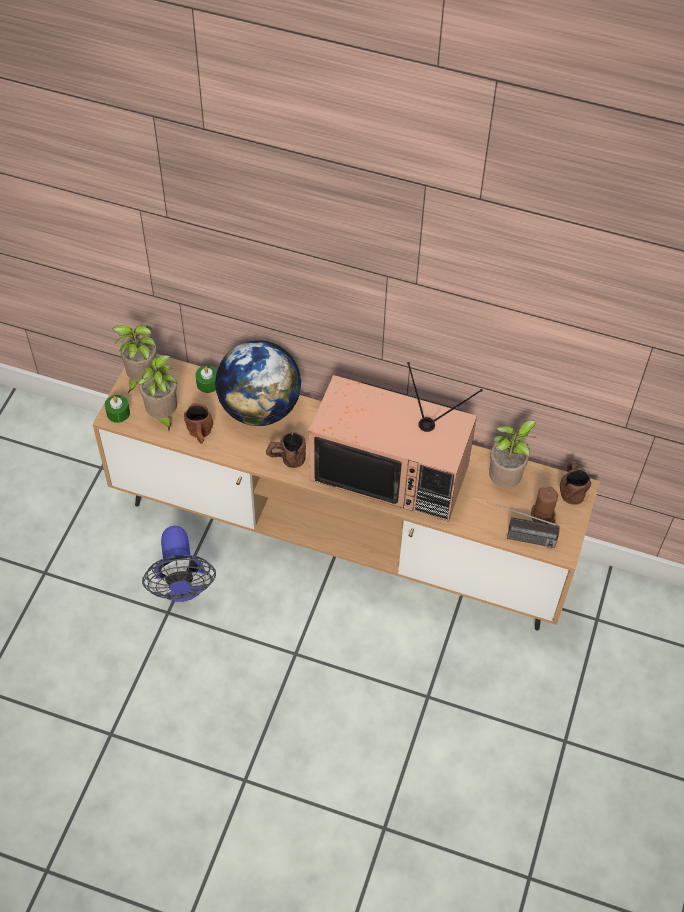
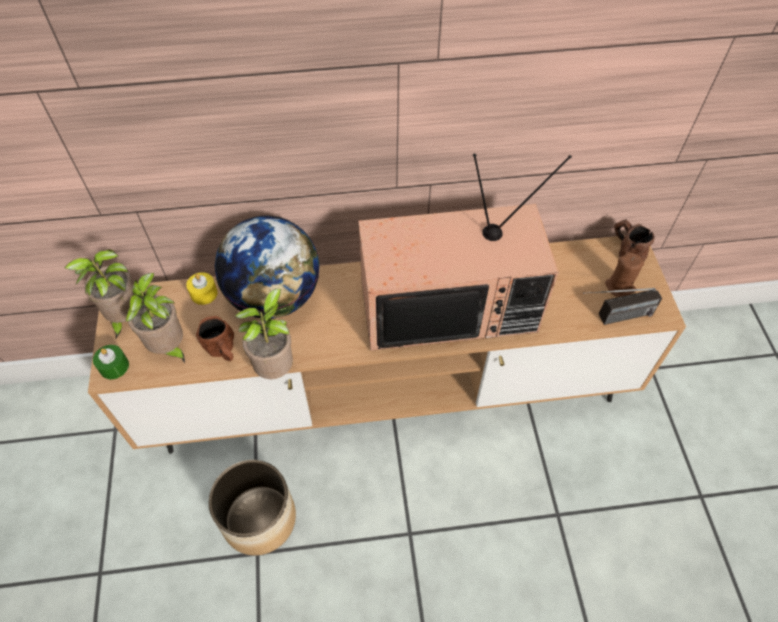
camera: 25 degrees left, 0 degrees up
fan [142,526,216,602] -> planter [209,460,296,556]
green candle [195,366,217,393] -> yellow candle [186,272,218,305]
brown mug [266,432,306,468] -> none
potted plant [489,420,536,488] -> potted plant moved to [235,289,293,379]

